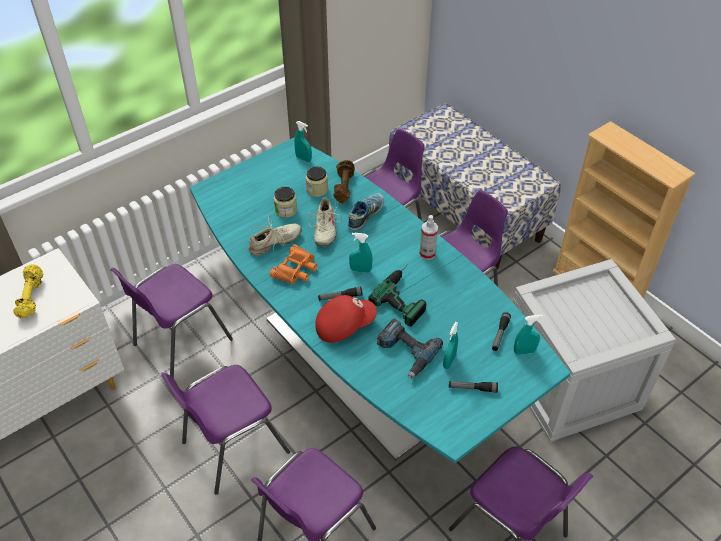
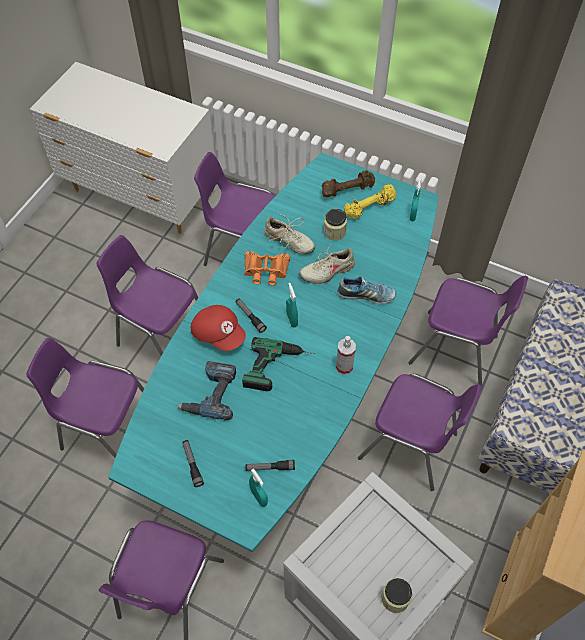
camera: 65 degrees right, 10 degrees up
yellow dumbbell [13,264,43,318] -> yellow dumbbell moved to [344,184,396,219]
jar [306,167,328,197] -> jar moved to [381,578,412,613]
brown dumbbell [333,160,355,204] -> brown dumbbell moved to [322,170,375,197]
turquoise spray bottle [443,322,458,369] -> none

